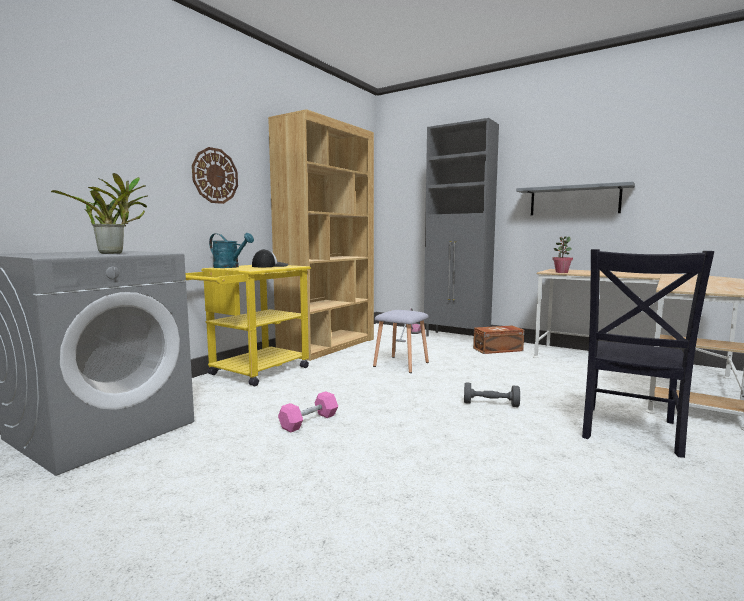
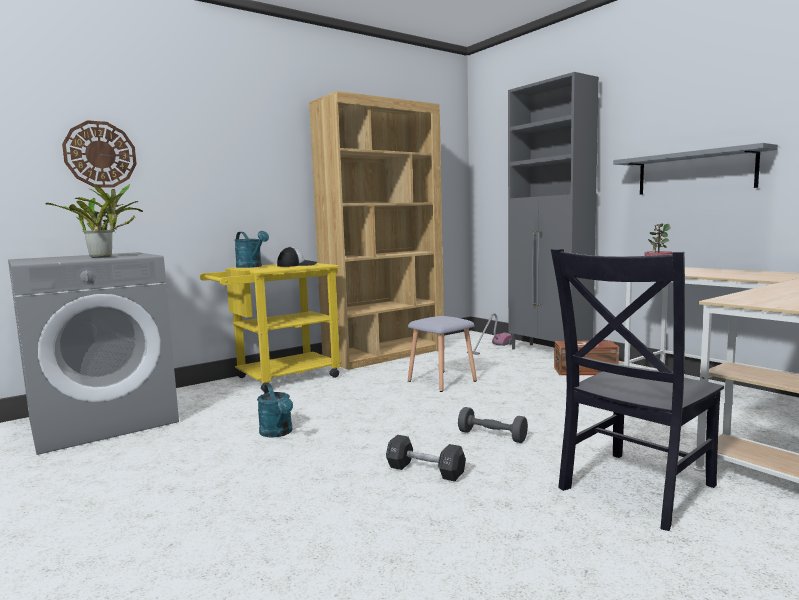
camera: 20 degrees right, 0 degrees up
wall clock [192,147,238,204] -> wall clock moved to [62,120,137,188]
pink dumbbell [278,391,338,432] -> turquoise watering can [257,383,293,438]
none -> black dumbbell [386,435,466,482]

